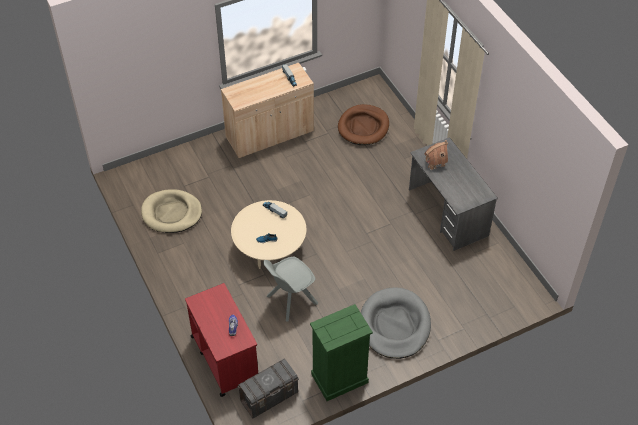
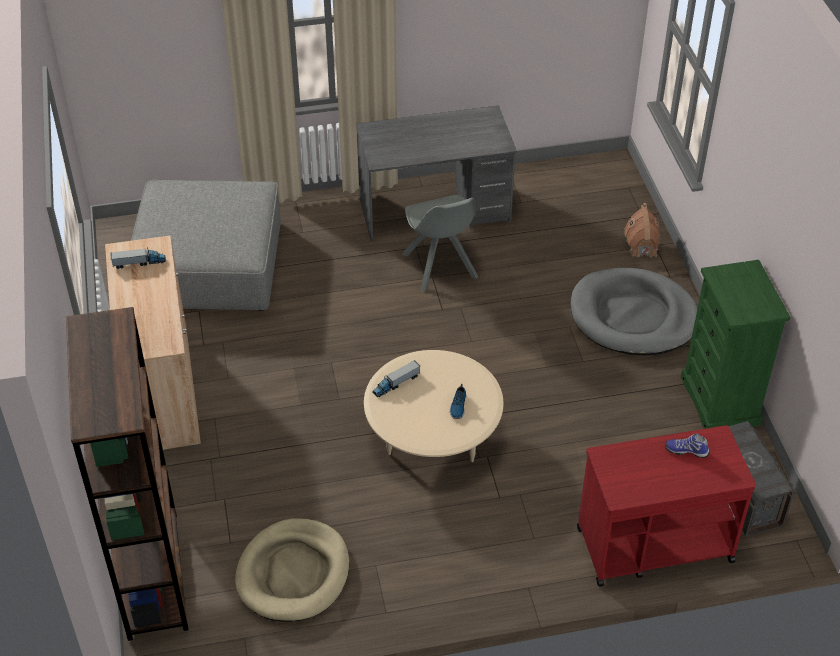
camera: 75 degrees left, 5 degrees down
grey chair [263,257,318,322] -> grey chair moved to [403,195,478,292]
brown dog bed [338,104,389,145] -> grey ottoman [131,180,281,311]
toy house [424,140,448,170] -> toy house moved to [624,203,660,258]
none -> brown bookcase [66,307,189,641]

